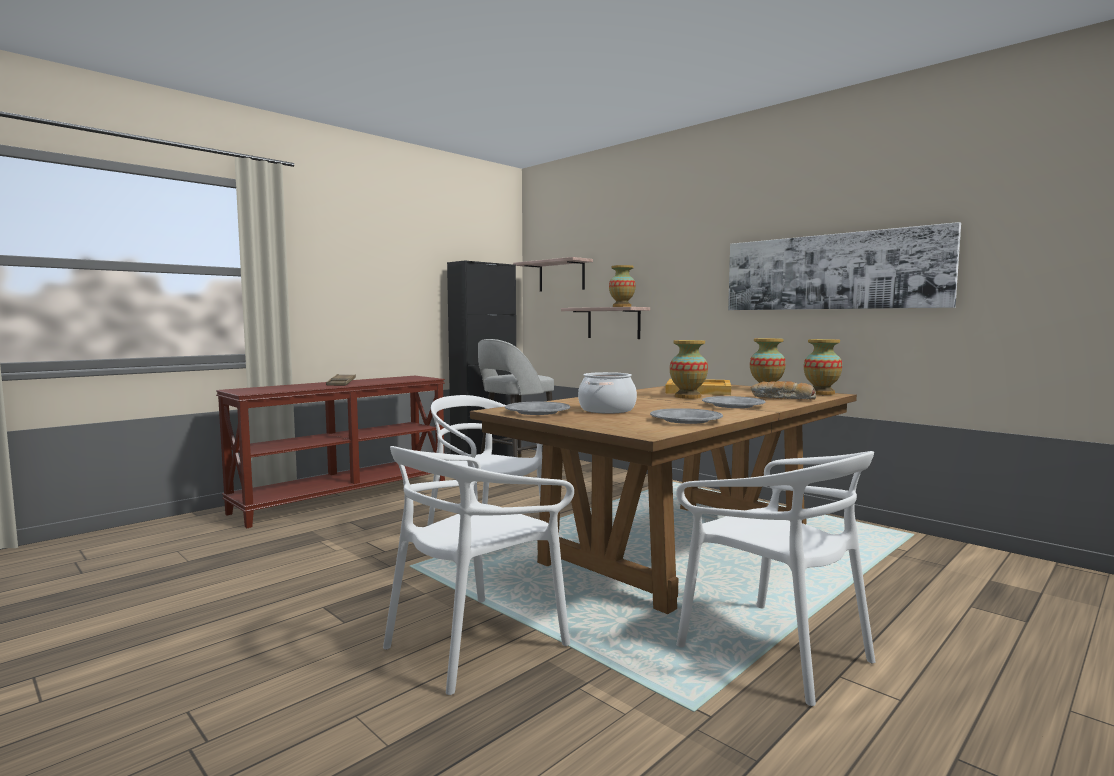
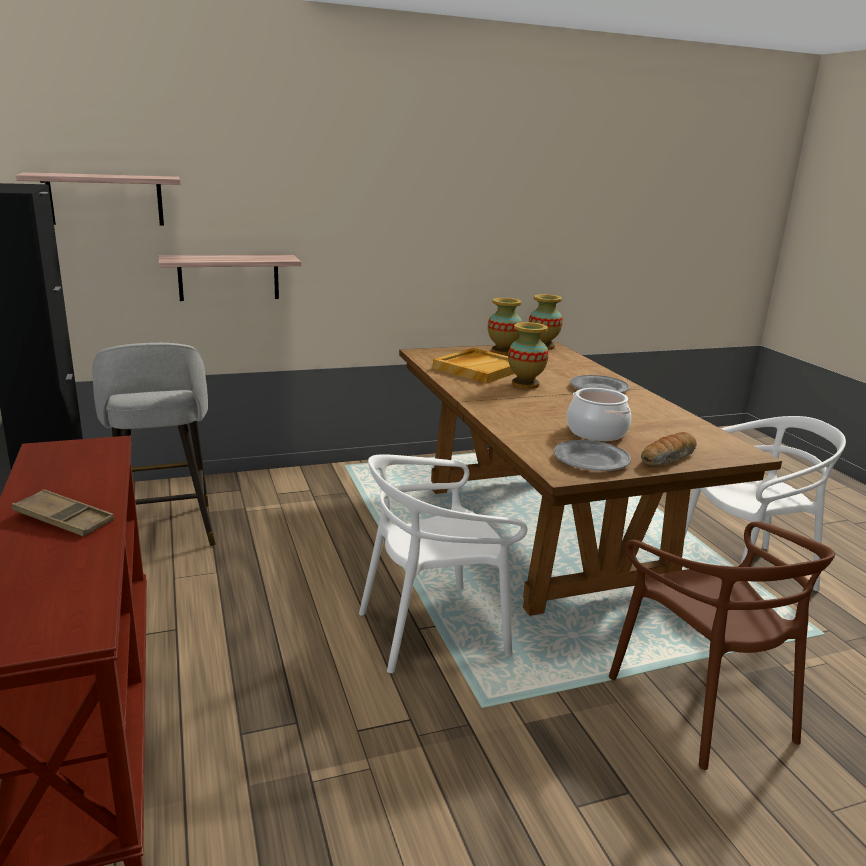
camera: 65 degrees left, 15 degrees up
white chair [383,446,574,695] -> brown chair [609,522,835,770]
vase [609,265,636,307] -> none
grey plate [650,408,723,424] -> none
picture [728,222,961,310] -> none
bread [751,381,816,400] -> bread moved to [641,432,697,466]

